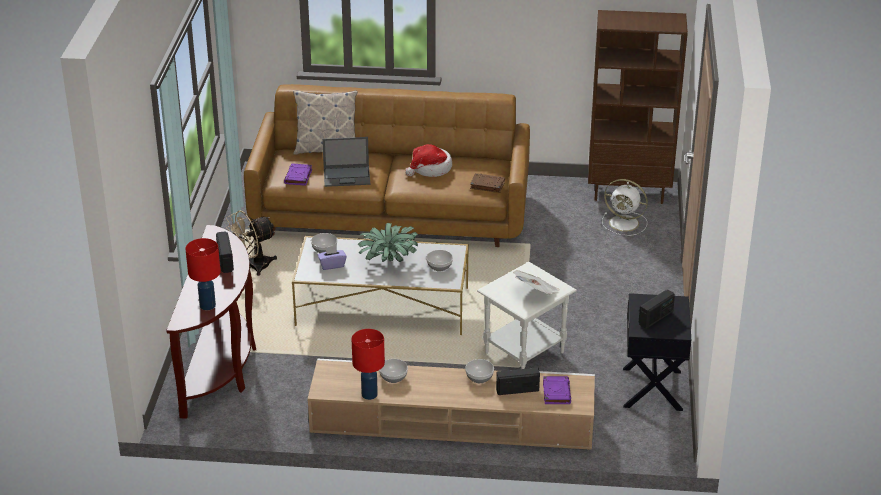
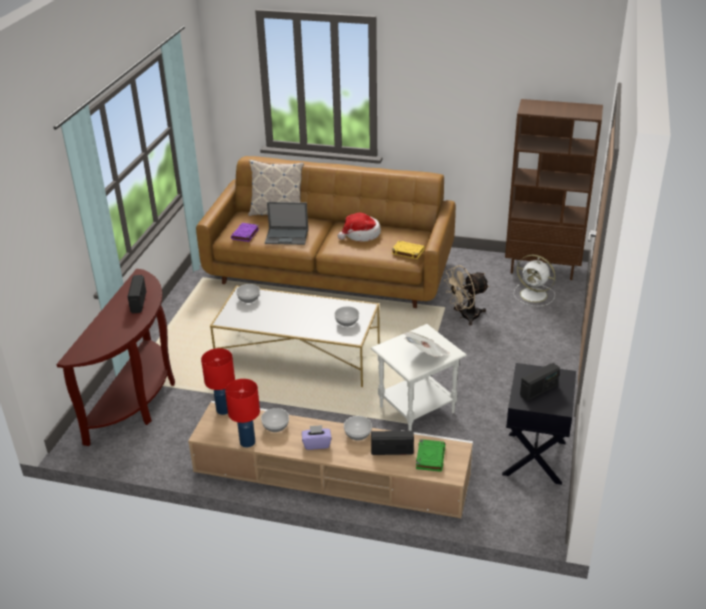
camera: 10 degrees right, 0 degrees up
red table lamp [185,238,221,310] -> red table lamp moved to [201,348,235,415]
beige fan [226,211,277,276] -> beige fan moved to [445,265,489,325]
purple tissue box [318,246,347,270] -> purple tissue box moved to [302,425,332,450]
potted plant [358,223,418,262] -> none
brown book [470,173,505,193] -> yellow book [391,241,425,259]
purple book [543,376,571,404] -> green book [416,439,445,472]

